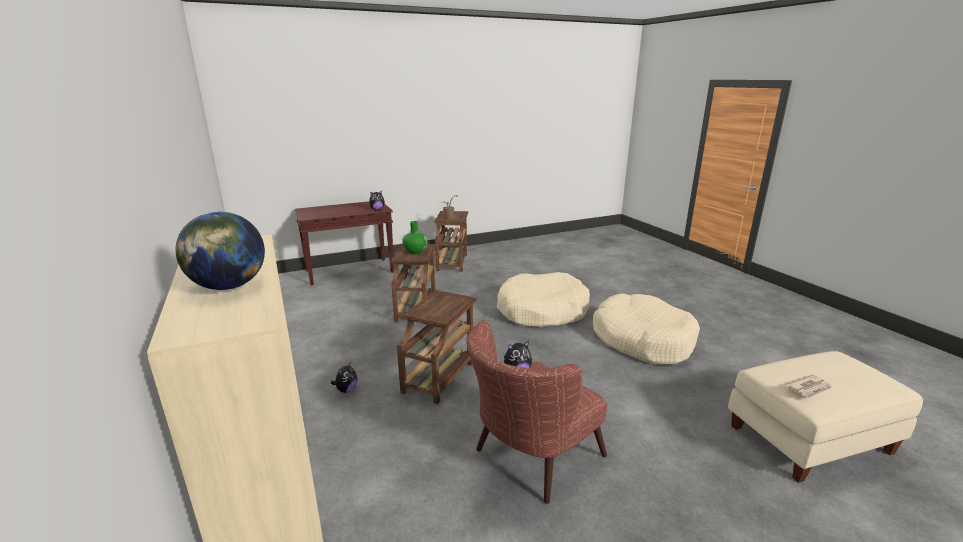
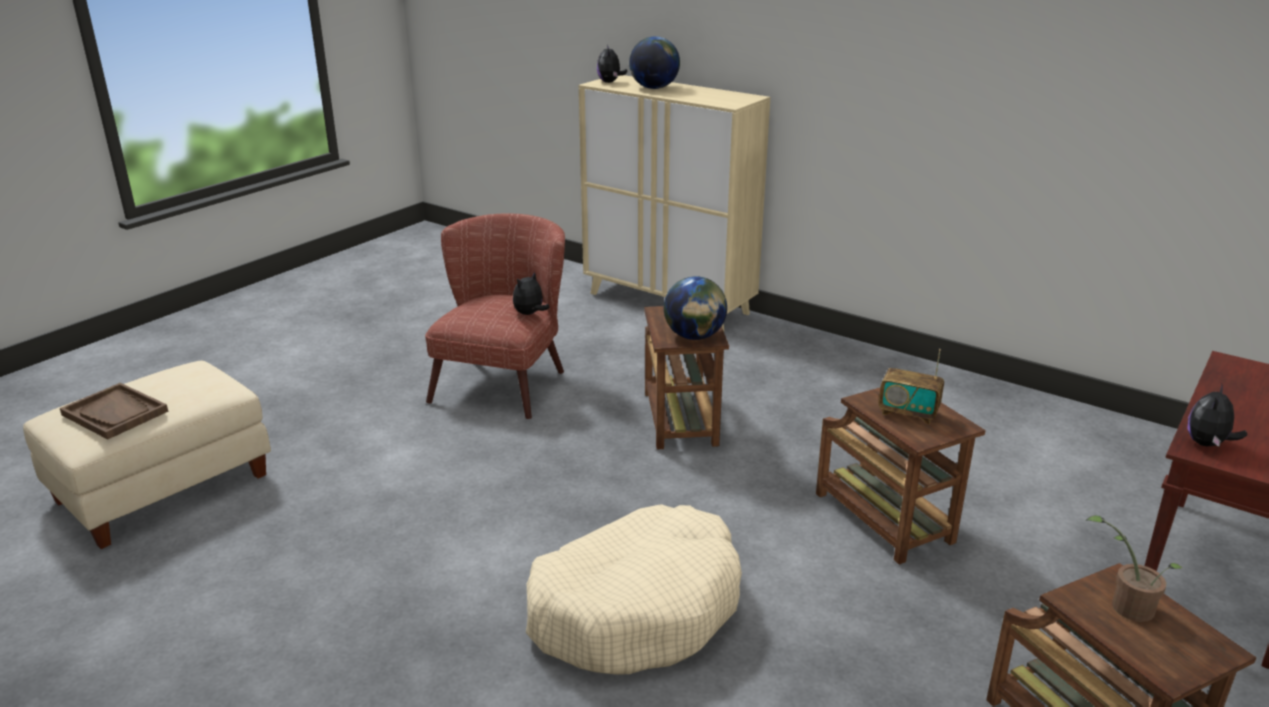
camera: 150 degrees right, 5 degrees up
plush toy [331,362,357,393] -> plush toy moved to [597,45,627,83]
green vase [402,221,428,254] -> radio [879,349,944,424]
beige dog bed [593,293,700,365] -> none
newspaper [785,375,832,398] -> none
none -> brown tray [60,383,168,439]
none -> globe [664,276,727,340]

